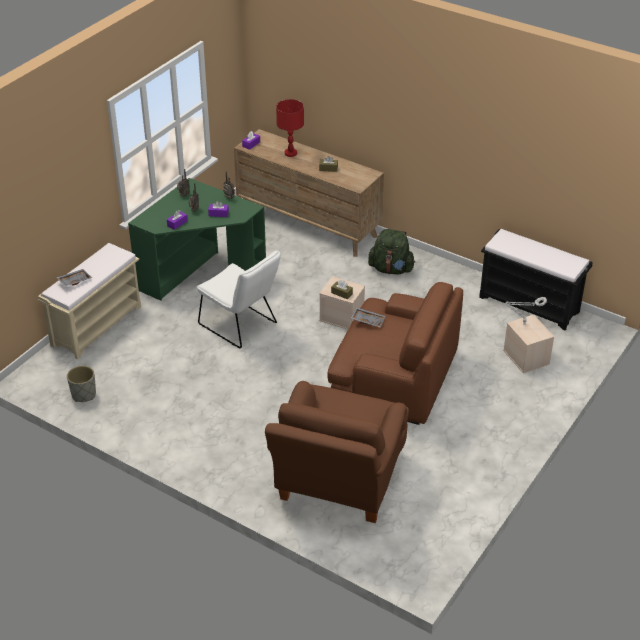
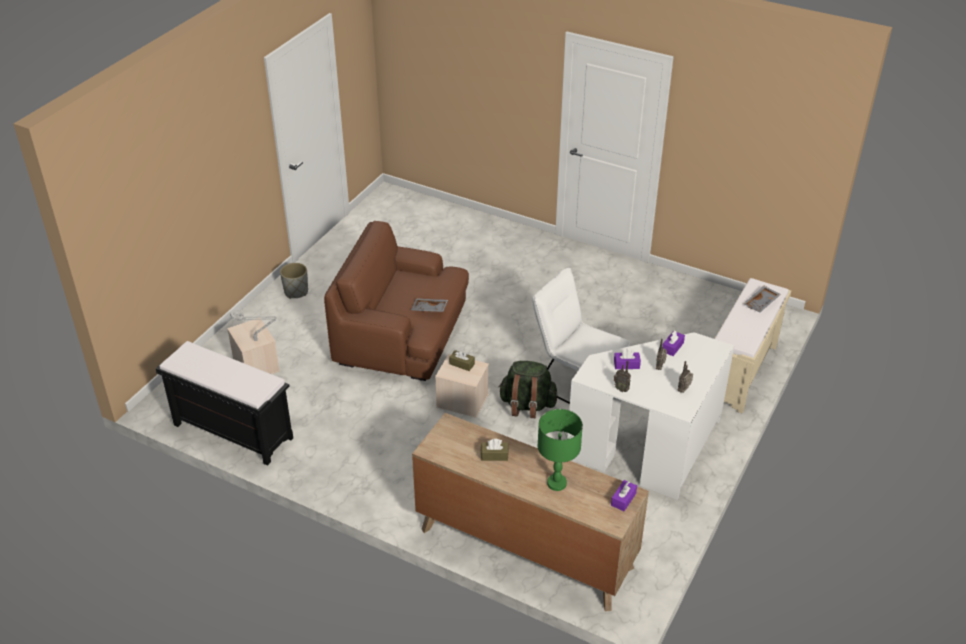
camera: 175 degrees right, 0 degrees up
grey planter [67,366,96,402] -> grey planter moved to [280,263,308,299]
green desk [128,178,266,301] -> white desk [567,333,735,500]
brown armchair [265,381,409,523] -> none
red table lamp [276,99,304,157] -> green table lamp [538,409,583,491]
green backpack [368,229,415,274] -> green backpack moved to [499,361,558,418]

